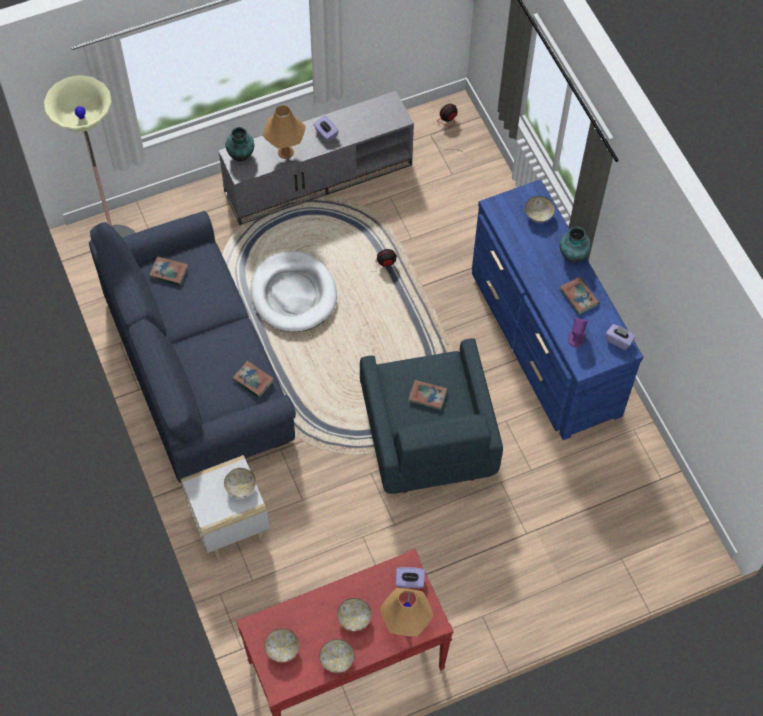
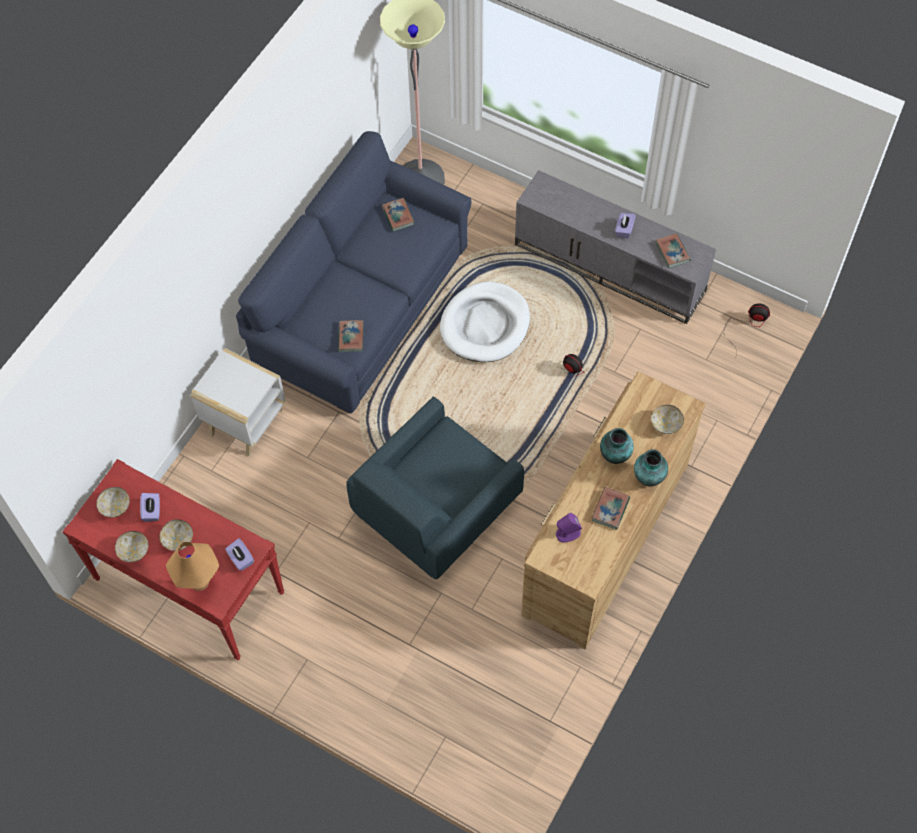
camera: 55 degrees right, 0 degrees up
bowl [224,468,256,498] -> none
vase [226,127,254,162] -> vase moved to [600,428,634,464]
orange table lamp [263,105,306,159] -> none
book [408,380,447,411] -> book moved to [656,233,691,268]
blue dresser [472,179,643,440] -> brown dresser [521,372,705,649]
purple tissue box [605,324,636,350] -> purple tissue box moved to [140,493,160,522]

